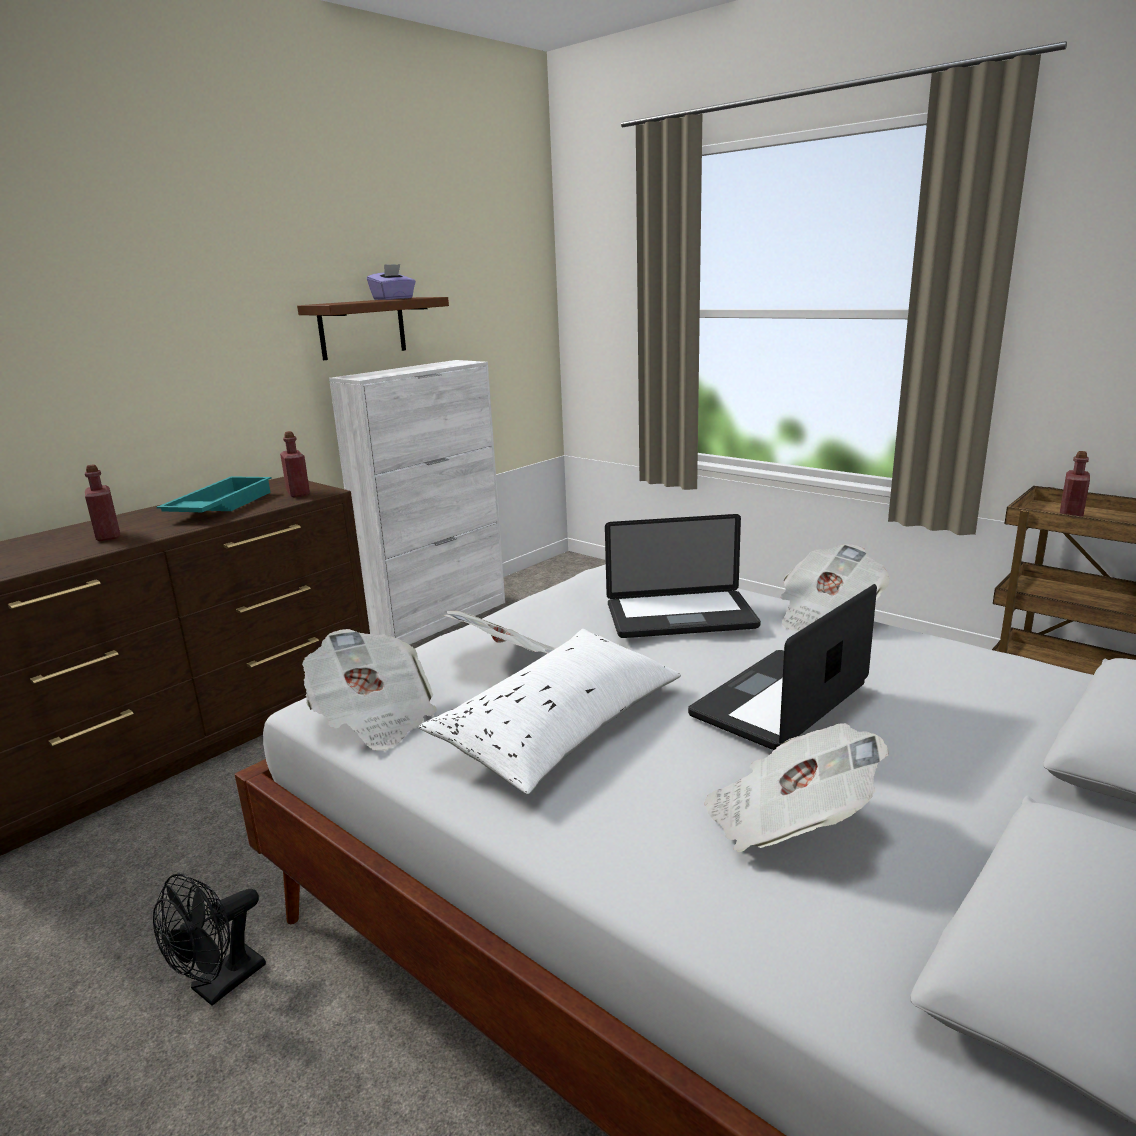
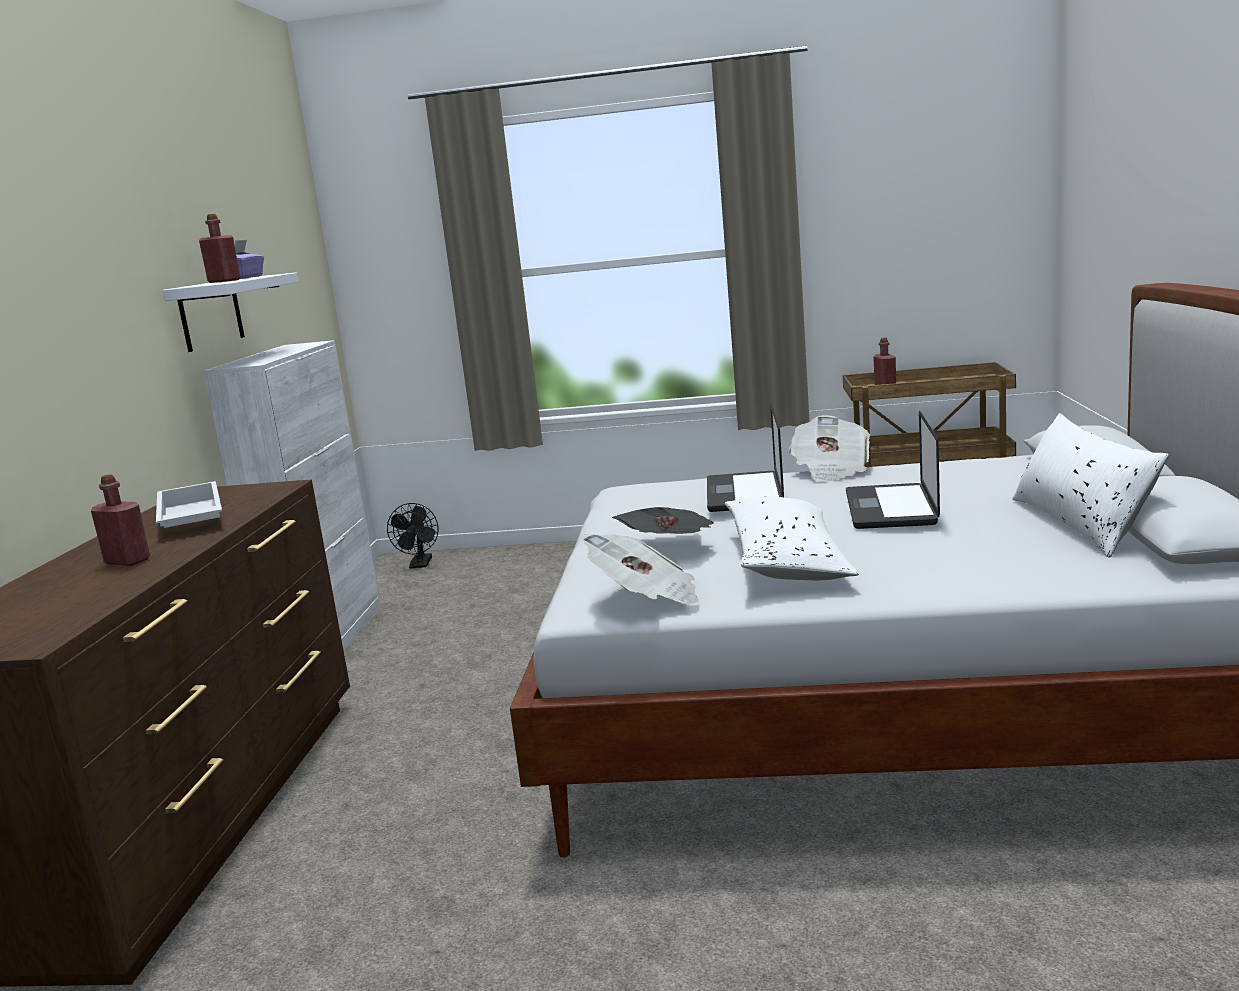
camera: 35 degrees left, 5 degrees down
black fan [153,873,266,1006] -> black fan moved to [387,503,438,569]
turquoise tray [157,476,271,512] -> white tray [156,481,222,528]
red bottle [280,431,310,498] -> red bottle moved to [199,214,241,283]
brown shelf [297,297,449,360] -> white shelf [163,272,299,352]
laptop [605,514,761,638] -> laptop turned 135 degrees clockwise [707,404,784,512]
newspaper [704,723,889,852] -> none
none -> white pillow [1012,413,1169,558]

